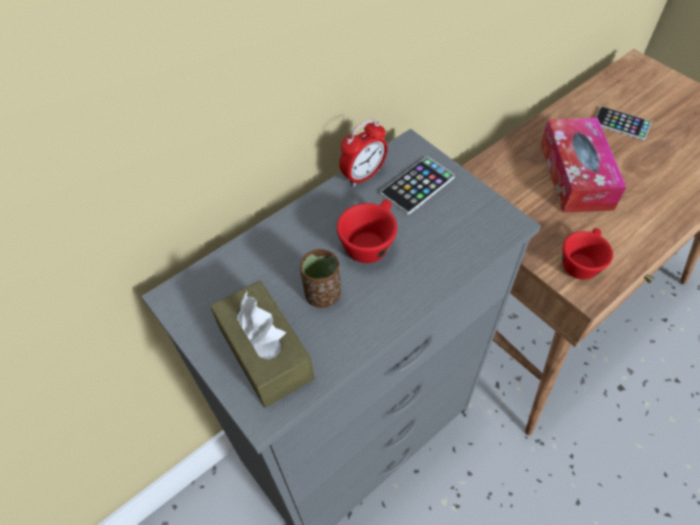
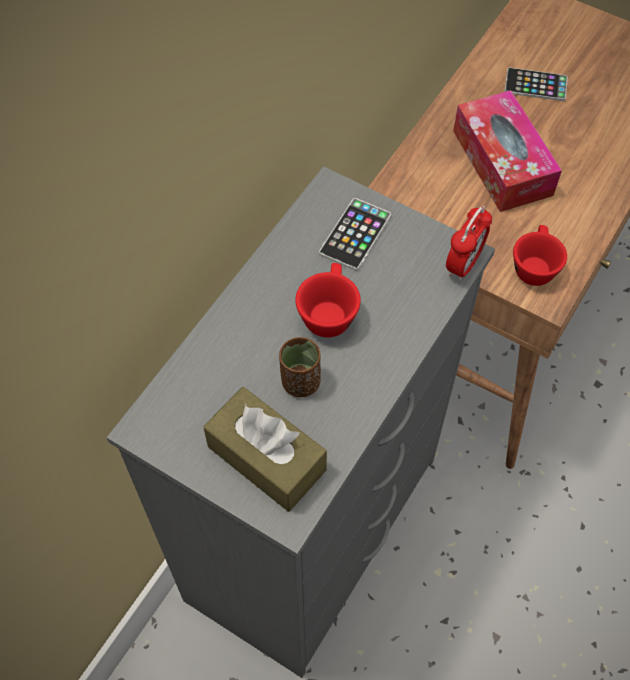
camera: 20 degrees left, 5 degrees up
alarm clock [339,119,388,187] -> alarm clock moved to [446,206,492,281]

